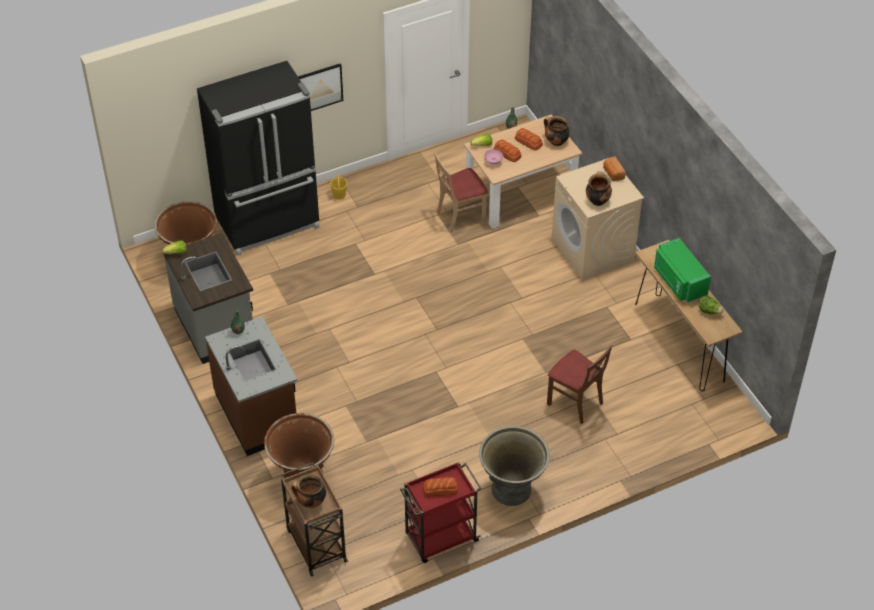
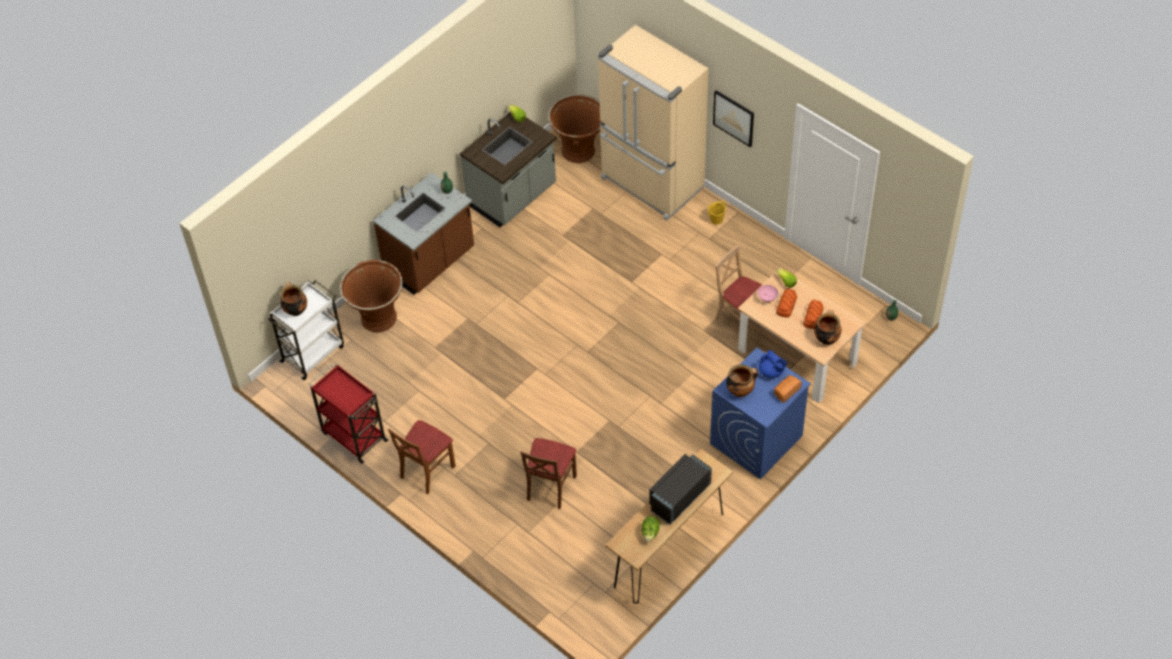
camera: 70 degrees right, 5 degrees up
black fridge [197,61,319,256] -> beige fridge [598,25,709,221]
brown cart [281,462,348,577] -> white cart [267,280,344,380]
bread [423,477,458,497] -> none
grey planter [479,426,550,506] -> brown chair [388,420,456,494]
beige washing machine [552,157,644,280] -> blue washing machine [710,348,811,479]
green microwave [654,238,711,303] -> black microwave [649,454,712,525]
none -> blue teapot [759,350,787,378]

